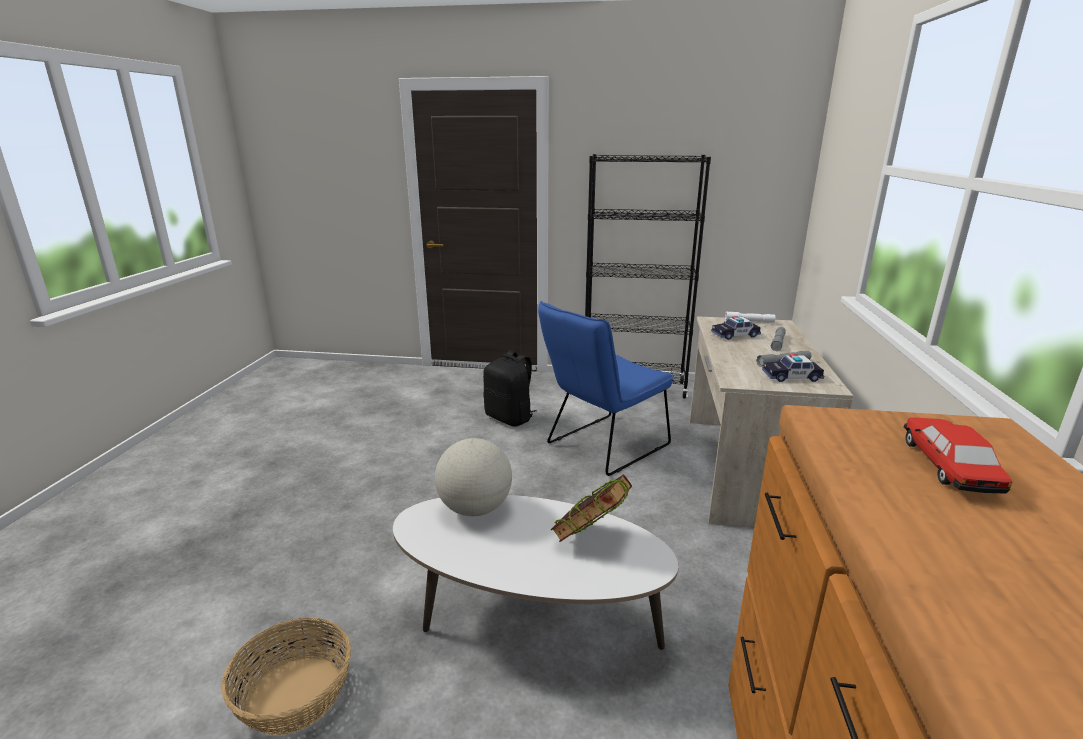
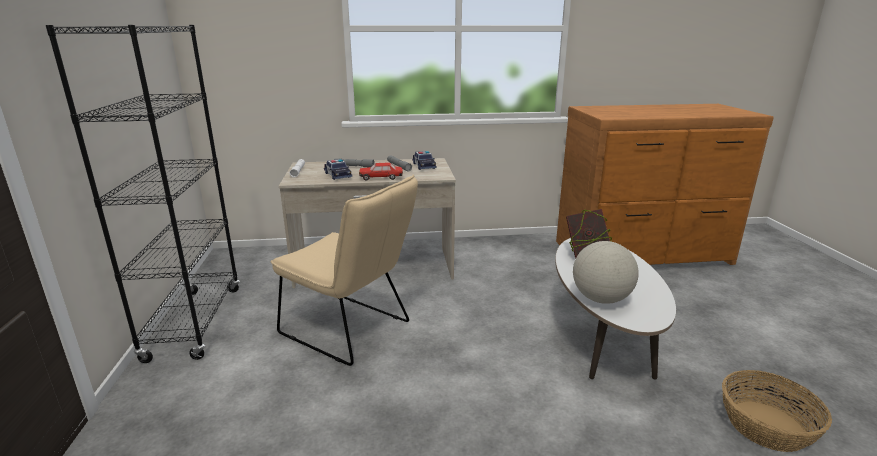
camera: 105 degrees left, 0 degrees up
black backpack [483,351,537,426] -> none
blue chair [538,301,674,476] -> beige chair [271,175,418,366]
toy car [904,417,1012,494] -> toy car moved to [359,163,403,181]

